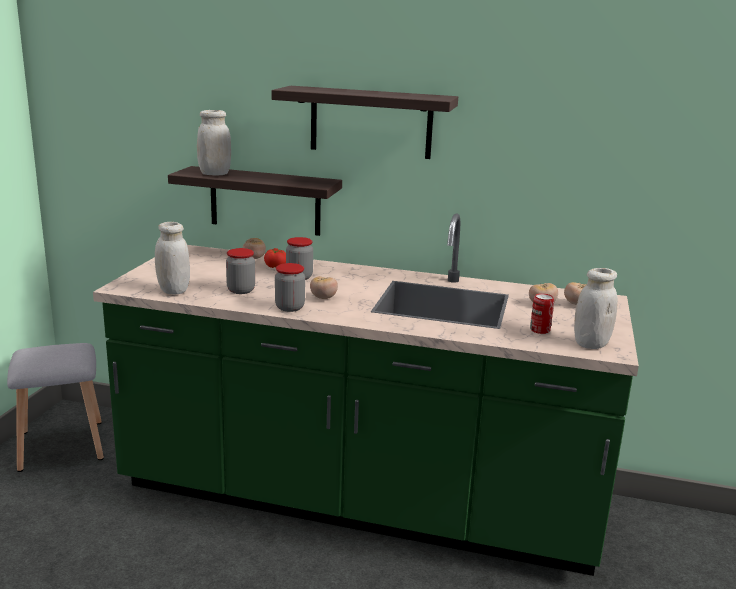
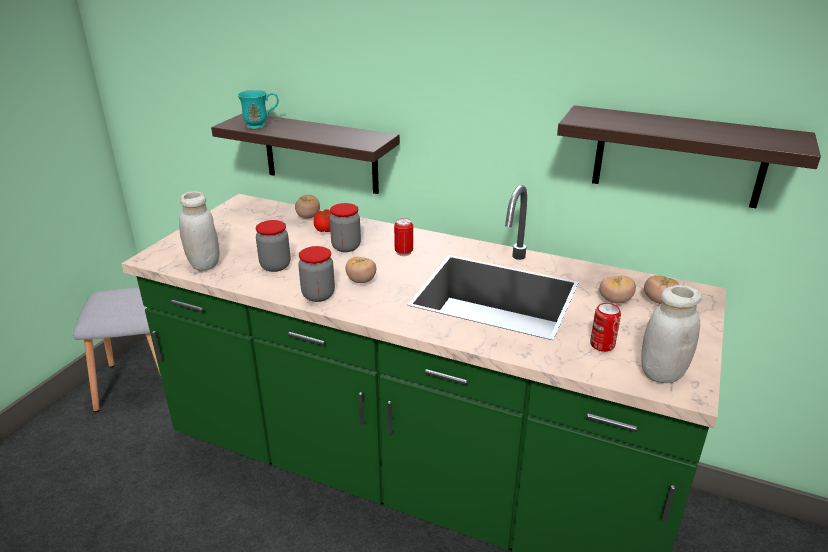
camera: 10 degrees right, 10 degrees up
white jar [197,110,231,176] -> turquoise mug [238,90,279,129]
shelf [272,86,458,159] -> shelf moved to [557,105,821,208]
none -> can [394,218,413,256]

